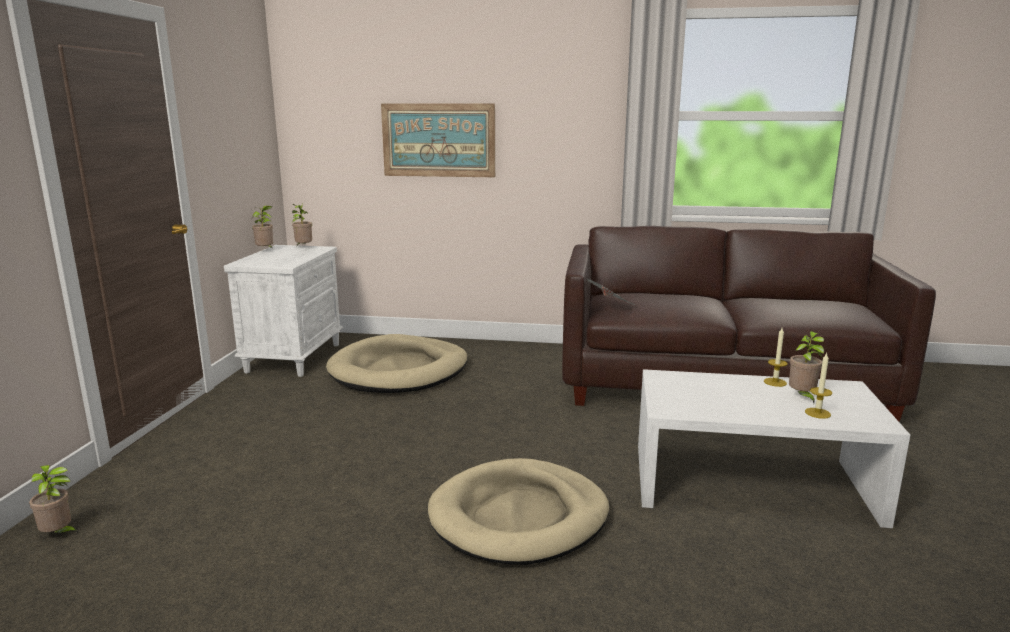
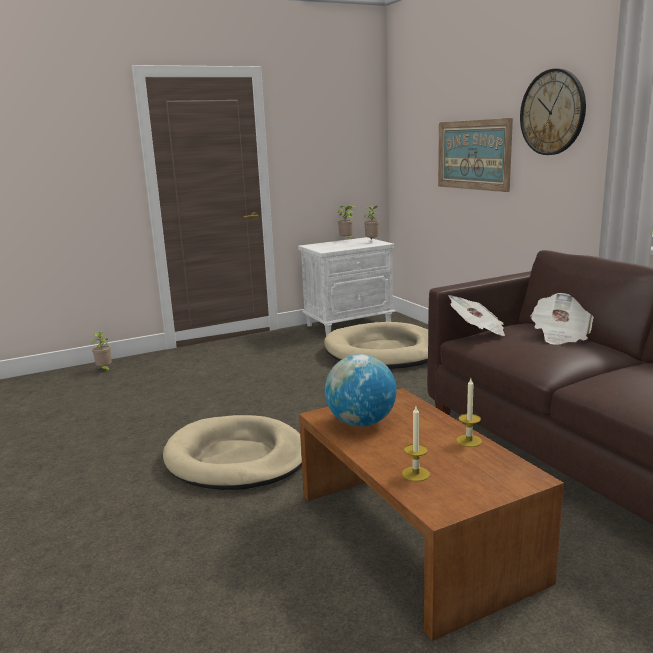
camera: 55 degrees right, 0 degrees up
white coffee table [638,369,910,528] -> brown coffee table [299,388,564,641]
potted plant [789,331,824,403] -> none
none -> globe [325,354,397,427]
none -> wall clock [520,69,586,155]
none -> newspaper [530,293,594,345]

